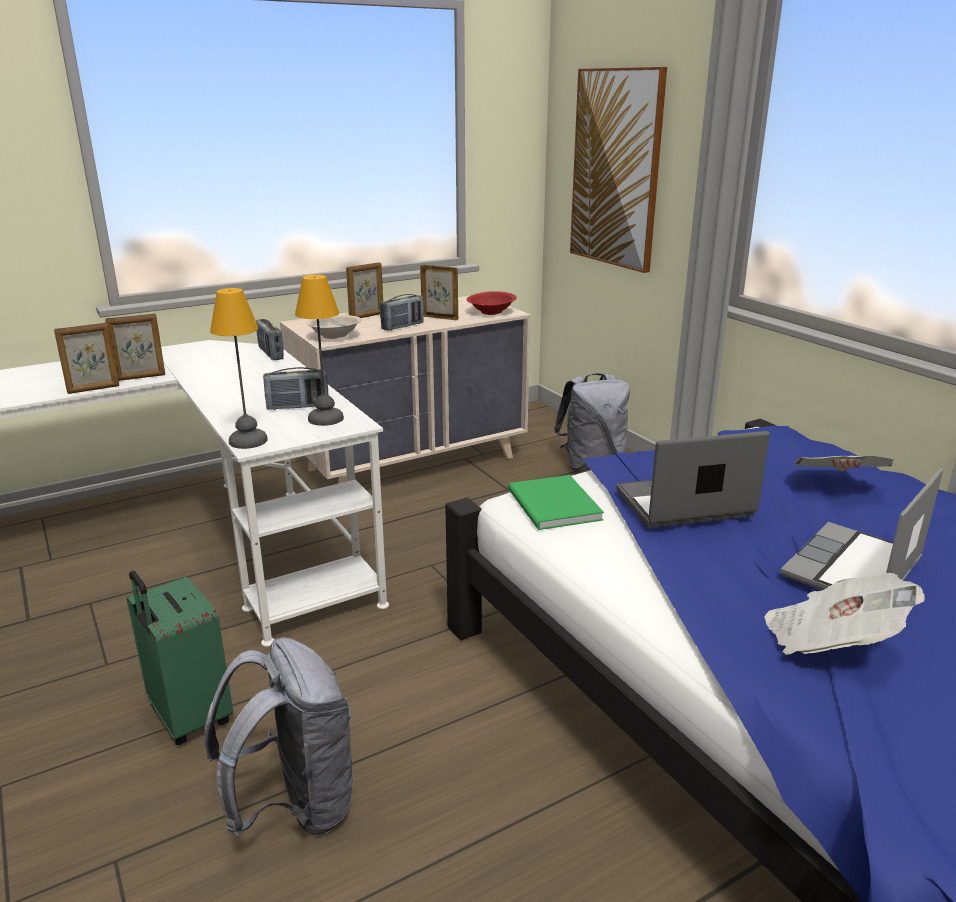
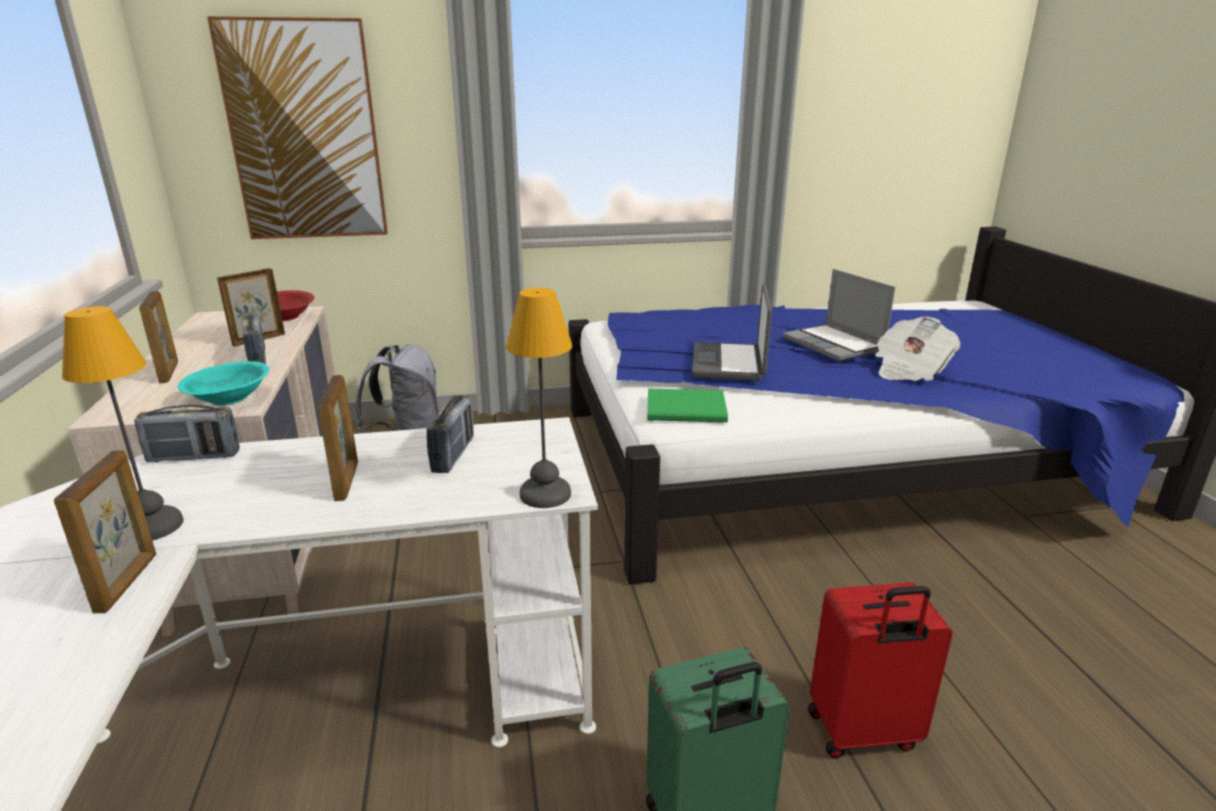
camera: 70 degrees left, 0 degrees up
picture frame [54,323,119,394] -> picture frame moved to [318,375,358,501]
grey backpack [204,637,355,836] -> red suitcase [808,582,953,759]
table lamp [295,275,344,426] -> table lamp moved to [62,306,183,541]
beige bowl [306,315,362,339] -> turquoise bowl [178,361,269,406]
newspaper [794,456,893,471] -> none

